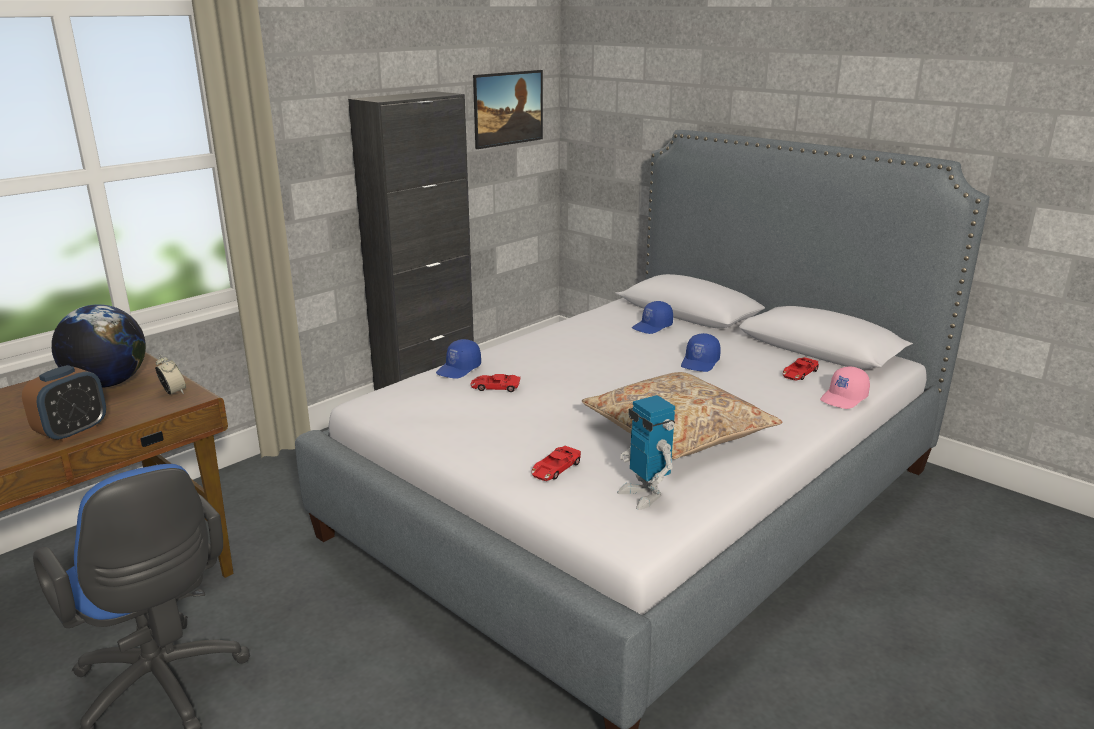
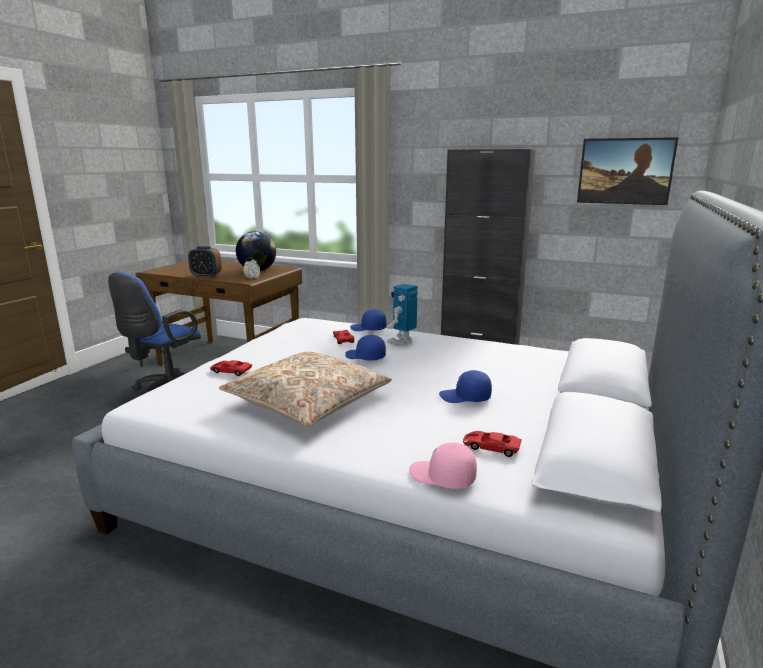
camera: 70 degrees right, 5 degrees down
toy robot [617,395,675,510] -> toy robot moved to [387,284,418,345]
blue cap [632,301,673,334] -> blue cap moved to [345,335,386,360]

